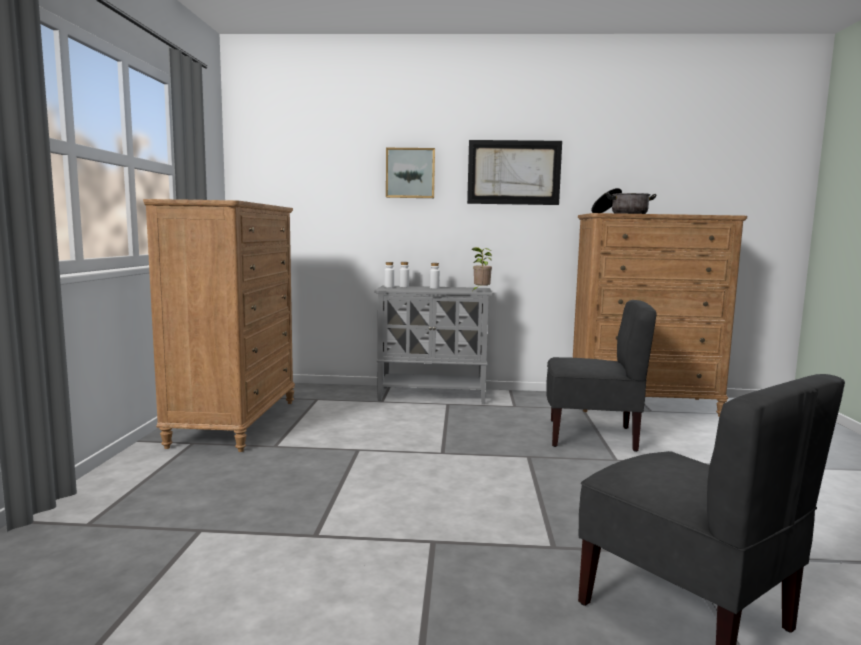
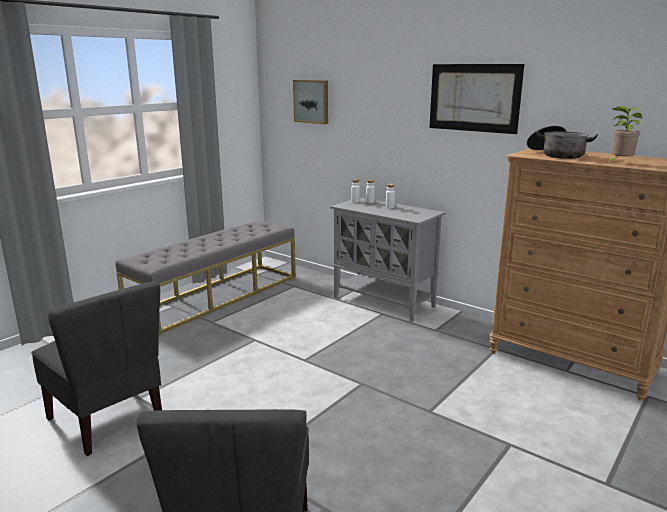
camera: 35 degrees right, 10 degrees up
brown dresser [143,199,295,452] -> grey bench [116,220,296,335]
picture [386,148,435,198] -> picture moved to [293,80,328,124]
potted plant [471,247,492,290] -> potted plant moved to [607,106,642,162]
grey chair [546,300,657,452] -> grey chair moved to [31,281,162,456]

